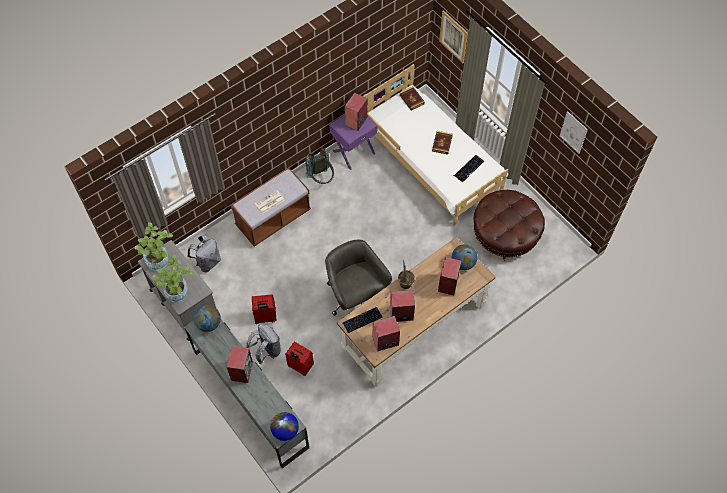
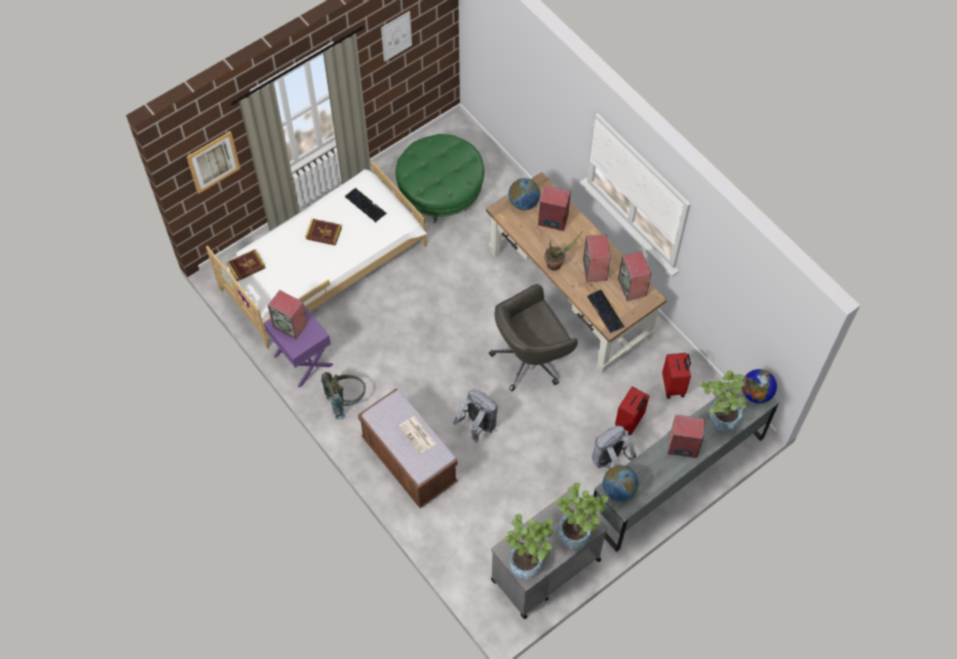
camera: 90 degrees left, 0 degrees up
grey backpack [187,235,221,273] -> grey backpack moved to [453,390,498,442]
red suitcase [252,294,277,324] -> red suitcase moved to [662,353,691,399]
brown ottoman [474,190,545,261] -> green ottoman [395,134,485,223]
none -> potted plant [700,370,747,432]

